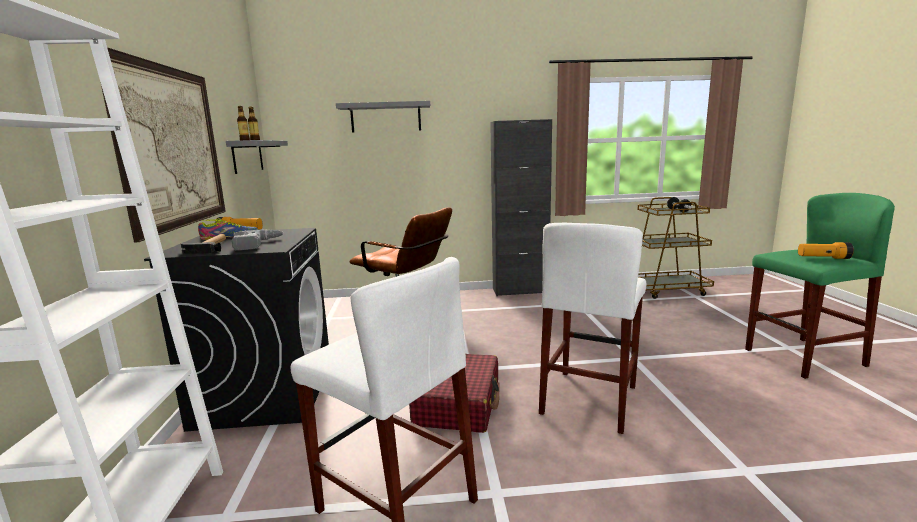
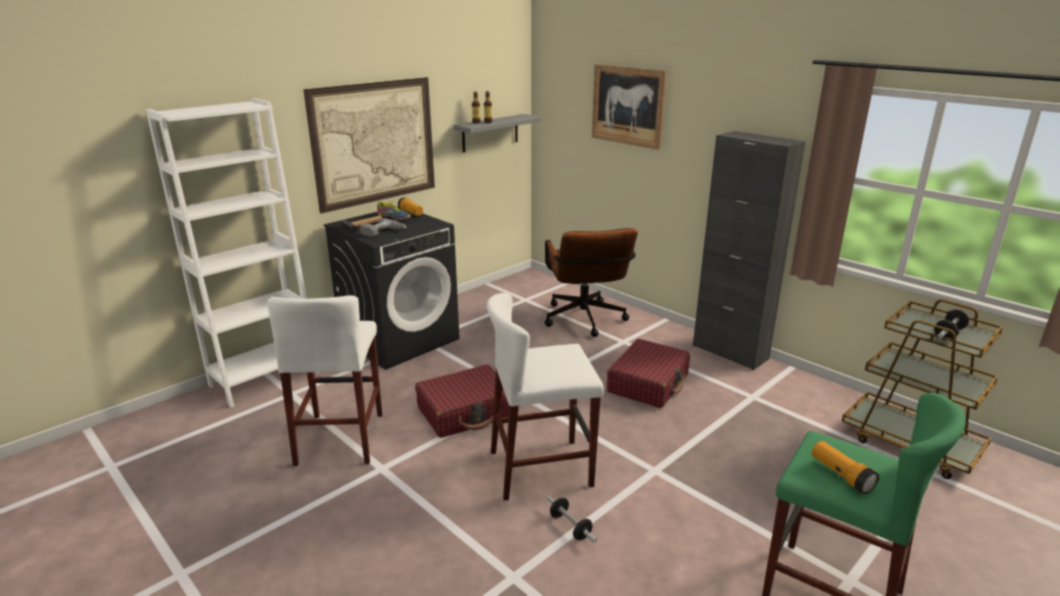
camera: 50 degrees right, 10 degrees up
grey shelf [336,101,430,133] -> picture [592,64,667,150]
none -> dumbbell [547,496,597,543]
none -> red suitcase [607,339,690,408]

